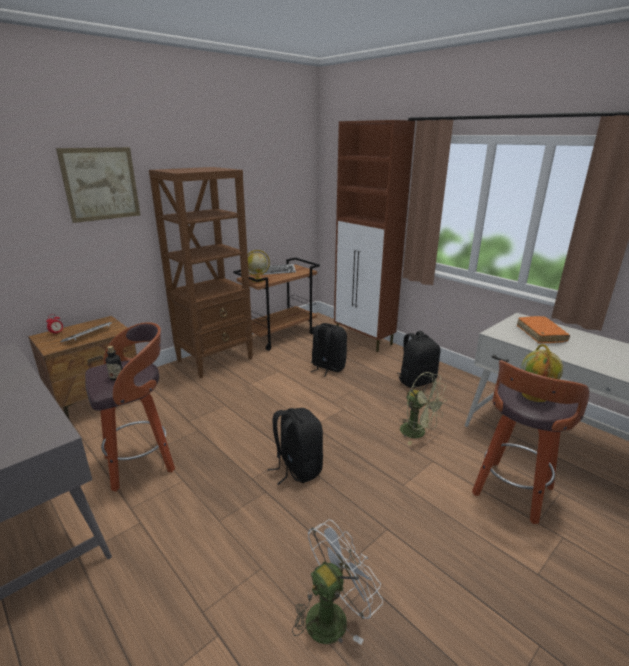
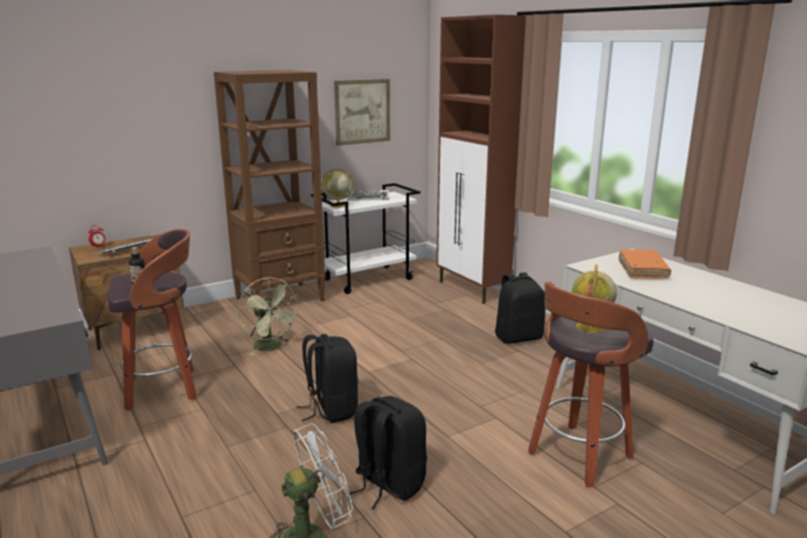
camera: 10 degrees right, 5 degrees down
picture [56,147,140,223] -> picture moved to [334,79,390,146]
brown cart [233,257,320,351] -> white cart [311,183,420,294]
black backpack [311,323,347,376] -> black backpack moved to [349,396,427,510]
green fan [398,372,447,445] -> green fan moved to [238,277,300,356]

